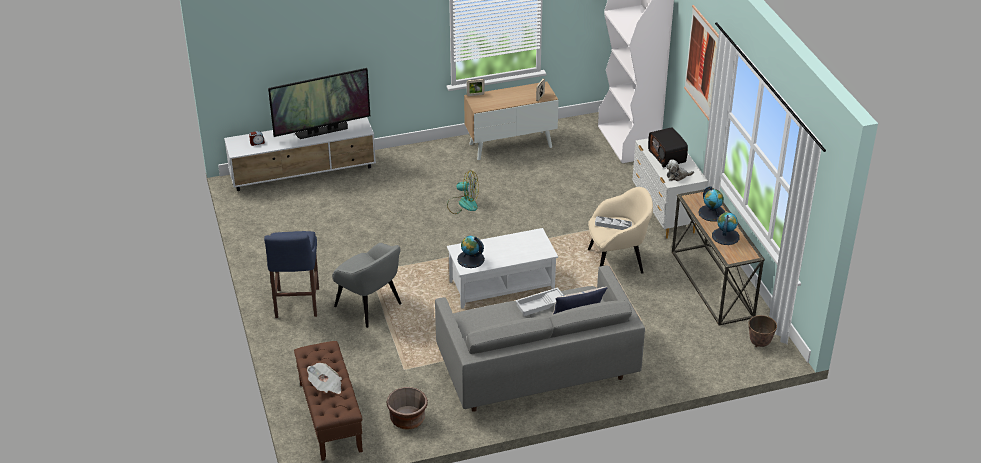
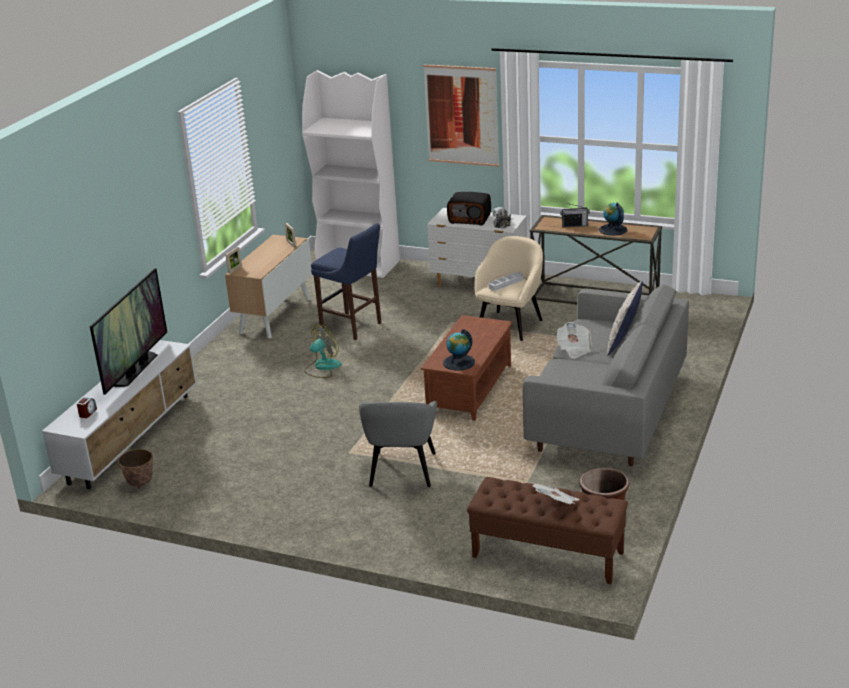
camera: 50 degrees left, 10 degrees down
blue stool [264,231,319,318] -> blue stool moved to [311,223,382,340]
grey armchair [332,243,402,328] -> grey armchair turned 105 degrees clockwise [359,401,437,487]
white coffee table [447,228,558,308] -> brown coffee table [421,315,513,421]
white tray [515,287,563,316] -> newspaper [556,322,592,359]
globe [698,187,725,222] -> radio [560,203,590,228]
planter [749,315,777,347] -> planter moved to [118,449,153,489]

